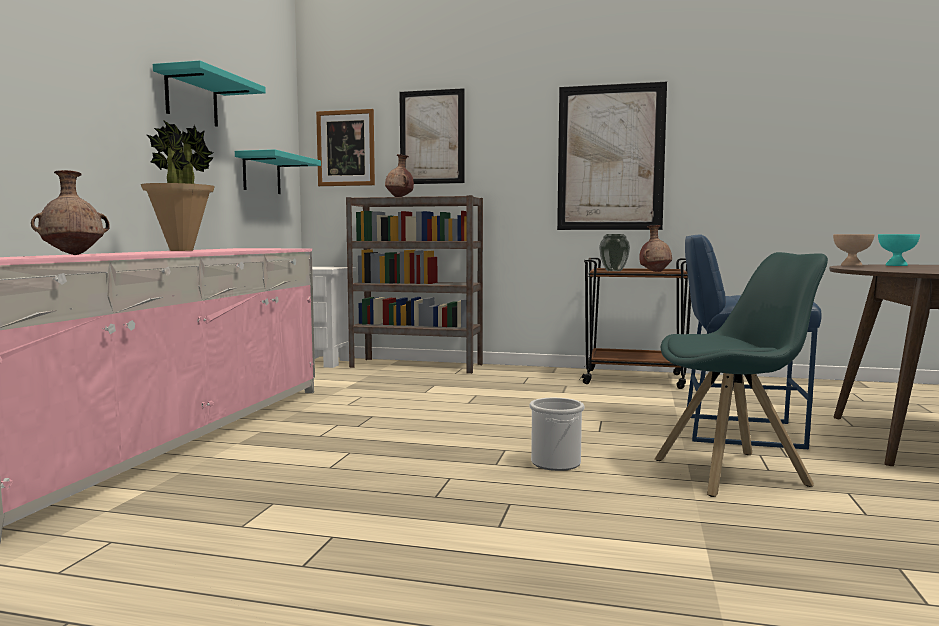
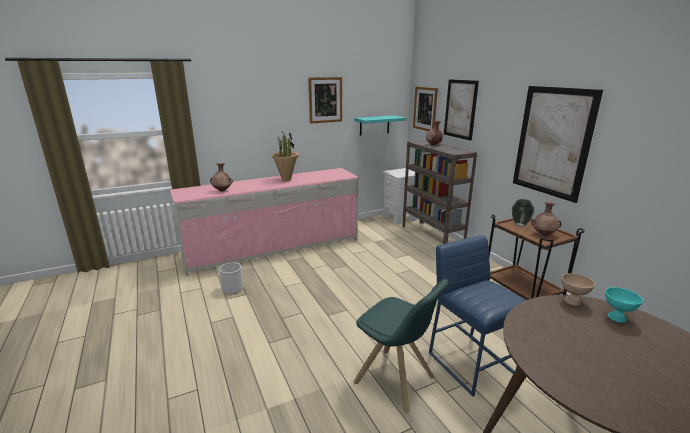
camera: 50 degrees right, 15 degrees up
turquoise shelf [153,60,266,127] -> picture [308,77,342,124]
bucket [529,398,584,471] -> bucket moved to [218,262,243,294]

